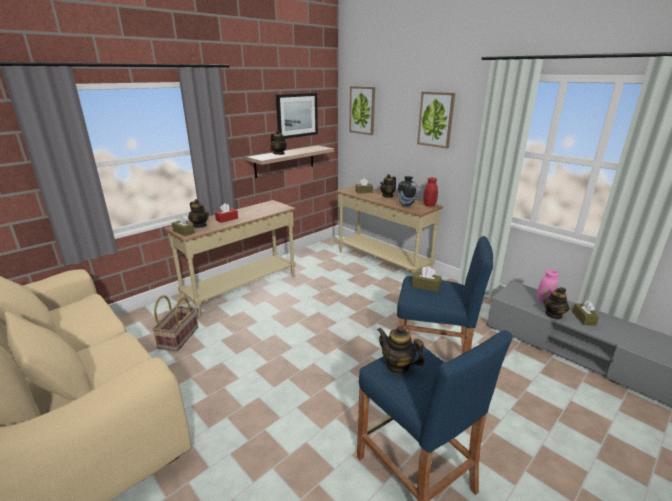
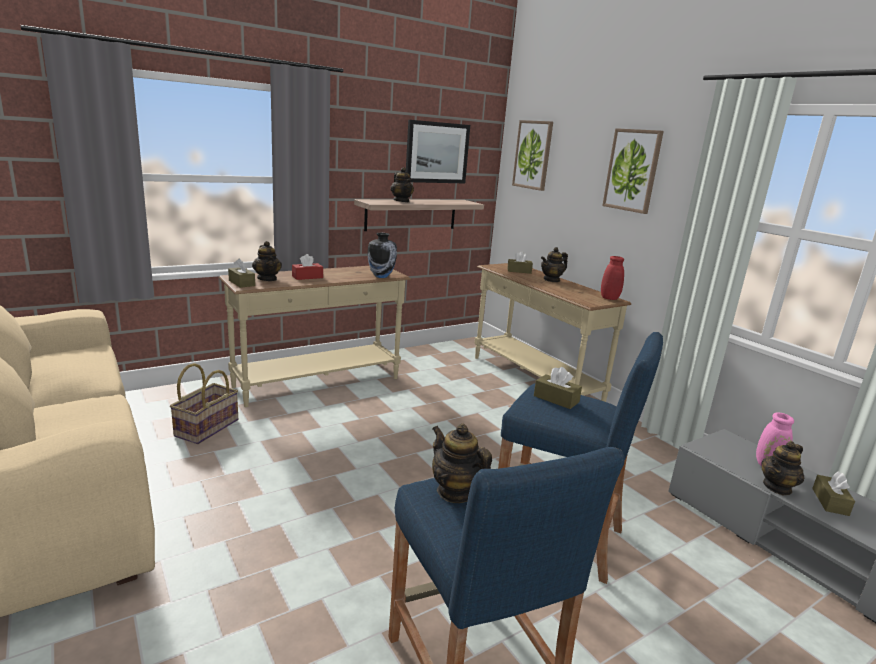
camera: 10 degrees right, 5 degrees down
vase [398,176,418,207] -> vase moved to [367,233,397,278]

